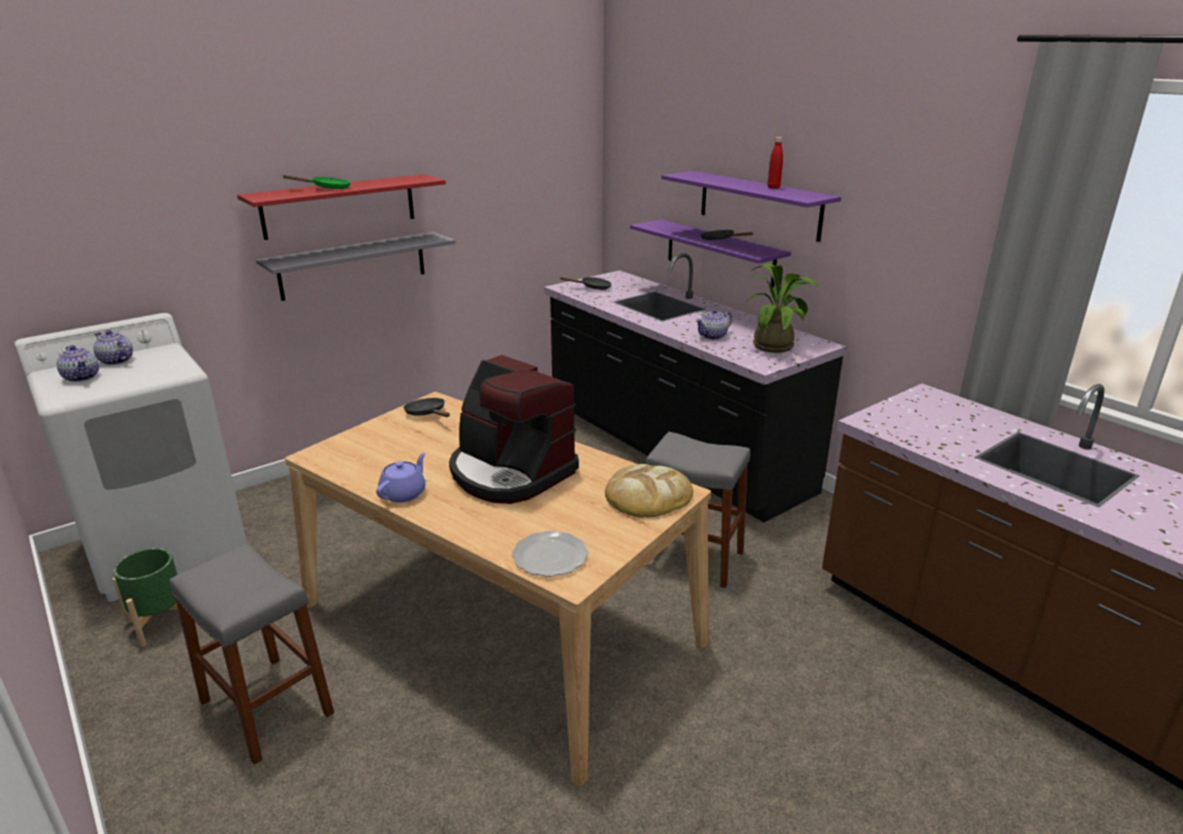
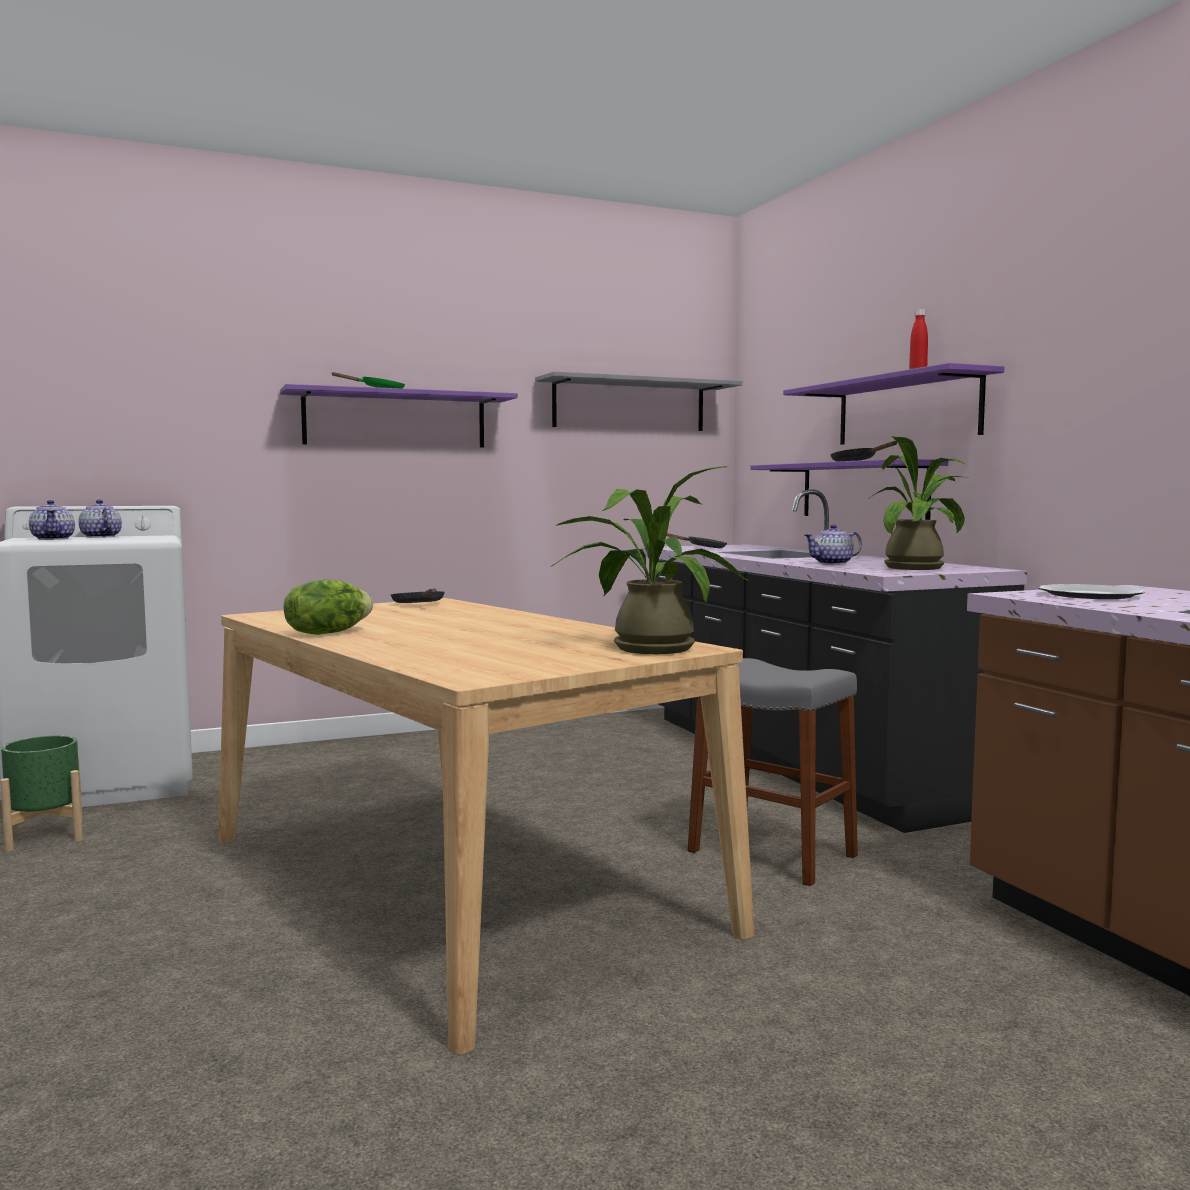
camera: 15 degrees right, 20 degrees down
grey stool [170,544,334,765] -> none
red shelf [237,174,446,240] -> purple shelf [280,384,518,448]
grey shelf [256,232,455,301] -> grey shelf moved to [535,371,743,431]
purple teapot [376,453,426,503] -> lettuce [284,579,373,635]
coffee machine [449,355,579,504] -> none
plate [512,531,588,577] -> plate moved to [1039,584,1145,599]
bread [605,464,693,518] -> potted plant [552,466,748,654]

